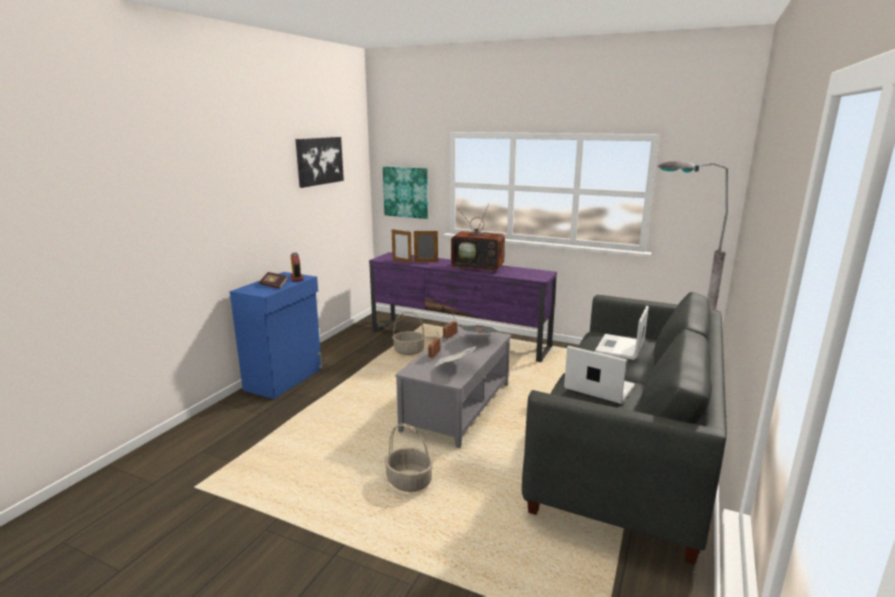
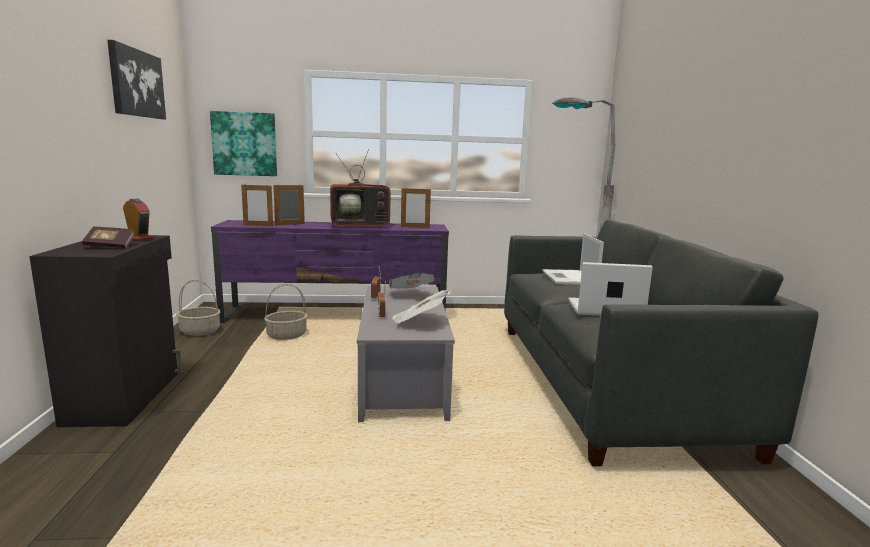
camera: 30 degrees left, 5 degrees down
blue cabinet [230,272,324,399] -> black cabinet [29,235,182,427]
basket [384,423,433,492] -> basket moved to [176,280,221,336]
none -> picture frame [401,187,431,228]

